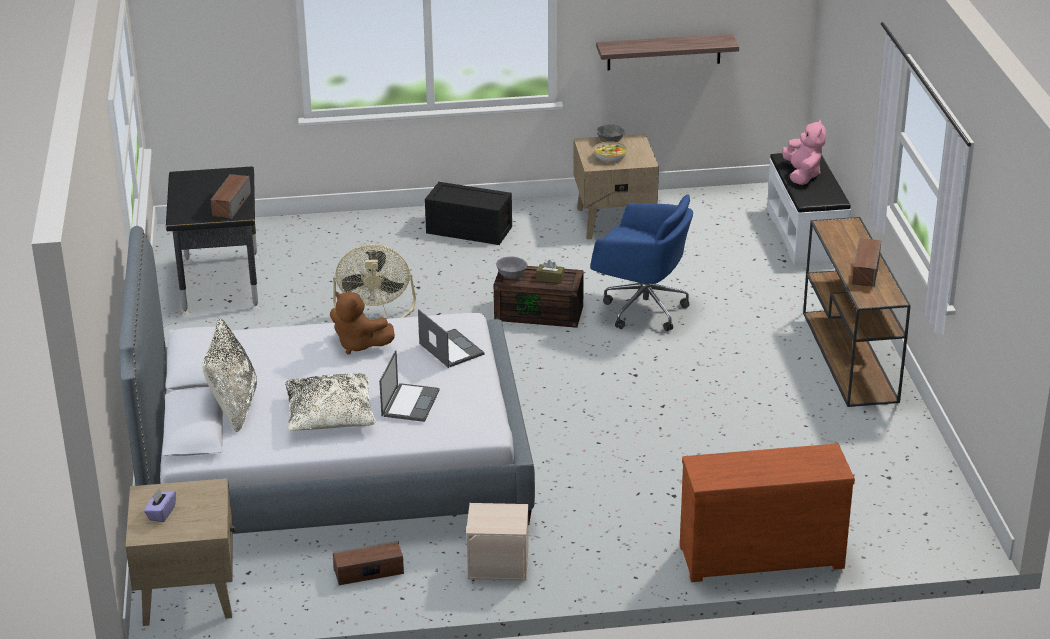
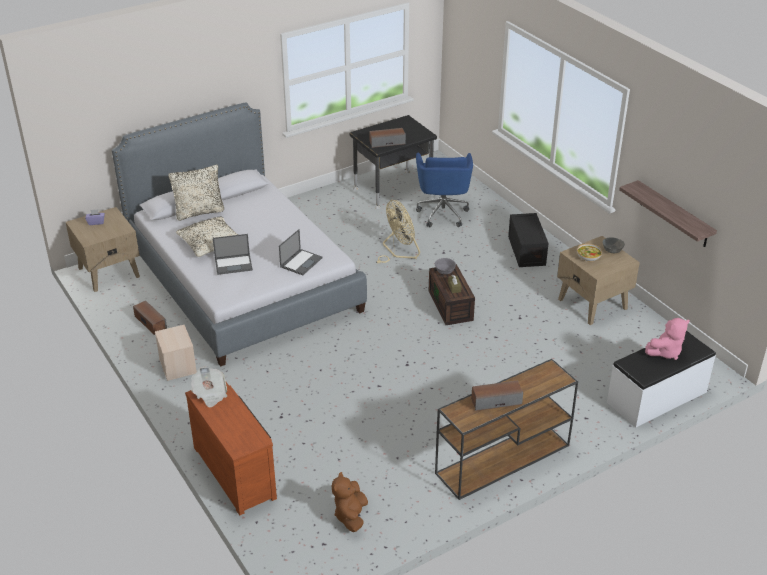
camera: 65 degrees right, 5 degrees up
brown plush toy [330,292,395,354] -> brown plush toy moved to [332,472,368,532]
blue office chair [591,195,693,331] -> blue office chair moved to [416,153,473,227]
none -> newspaper [191,366,228,408]

